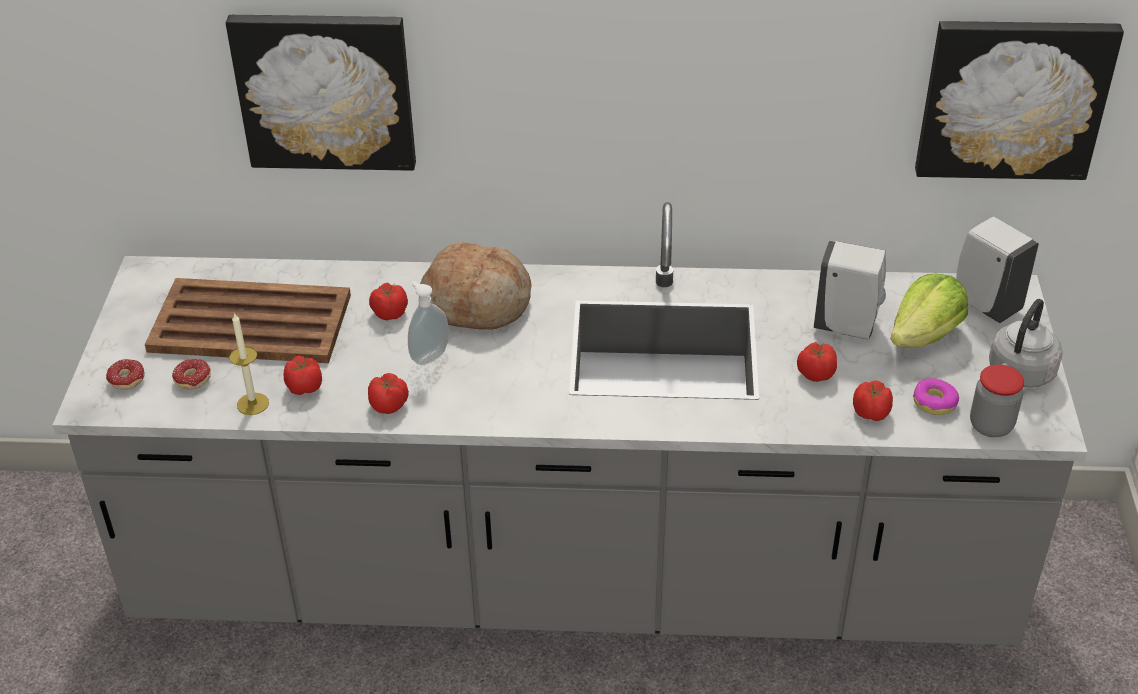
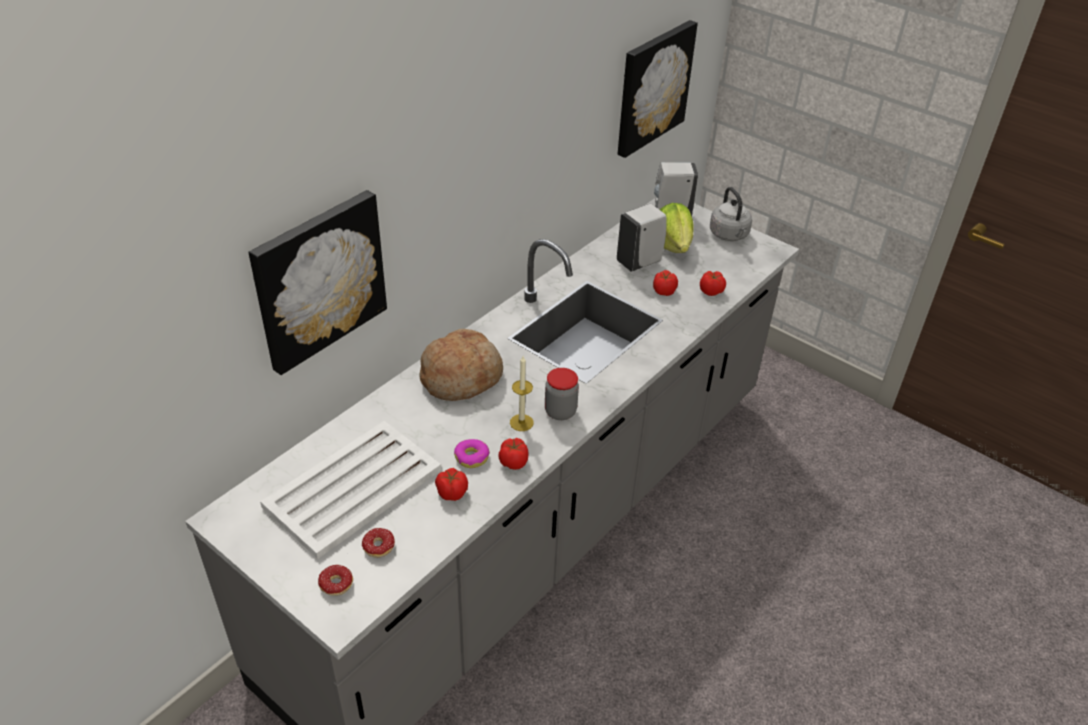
camera: 55 degrees left, 0 degrees up
brown tray [145,278,351,363] -> white tray [260,421,441,559]
candle [229,312,269,415] -> candle moved to [510,356,534,431]
tomato [369,282,408,320] -> none
soap dispenser [408,281,449,365] -> none
donut [913,378,959,415] -> donut moved to [454,439,490,468]
jar [970,365,1024,437] -> jar moved to [545,368,579,420]

